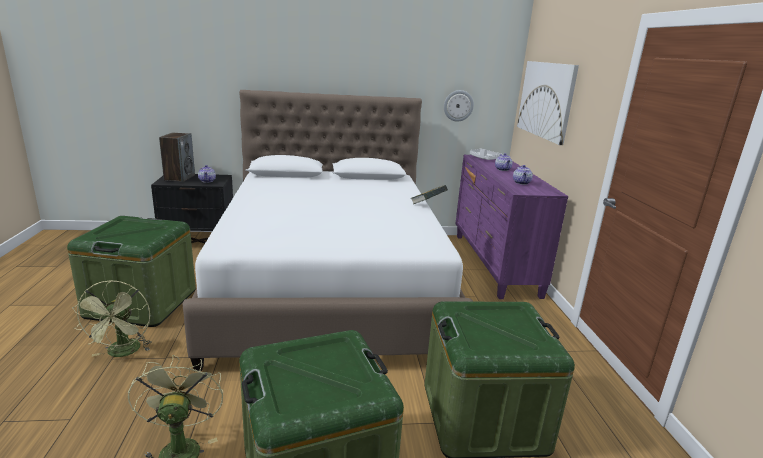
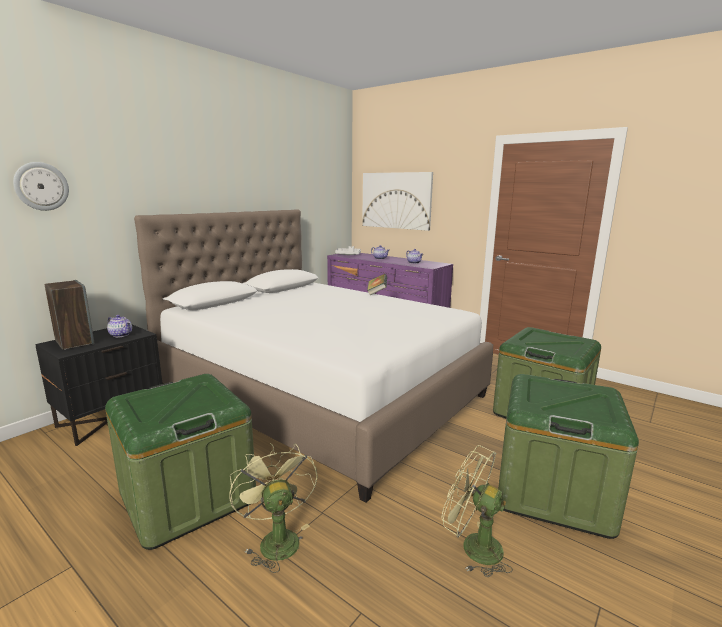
camera: 45 degrees left, 5 degrees down
green fan [72,280,151,357] -> green fan turned 150 degrees counterclockwise [229,443,318,573]
wall clock [444,90,474,122] -> wall clock moved to [13,162,69,211]

